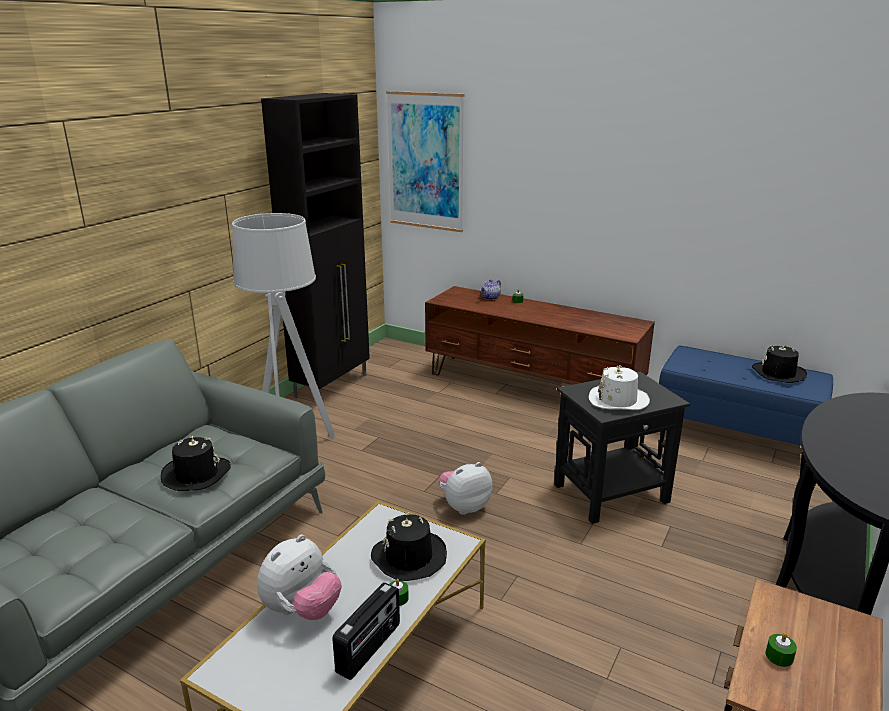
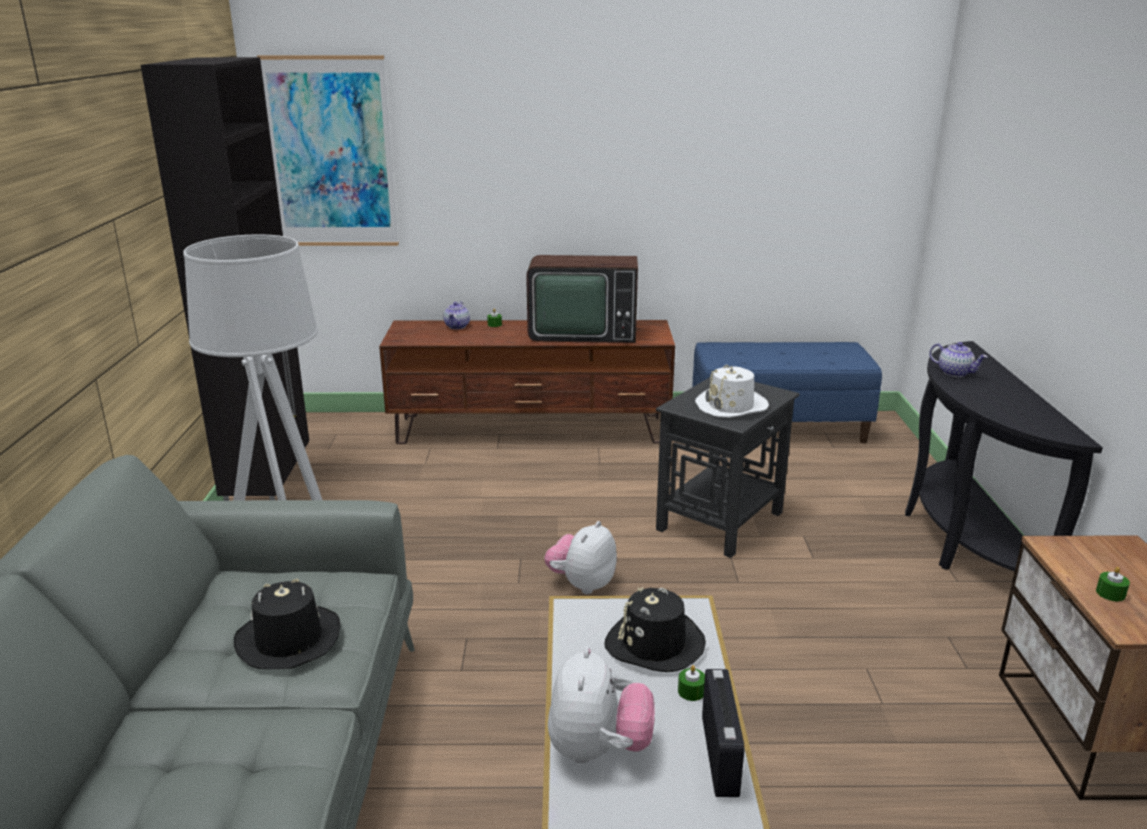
camera: 30 degrees left, 0 degrees up
black hat [752,345,807,383] -> none
none -> television [526,255,638,343]
none -> teapot [929,342,987,377]

